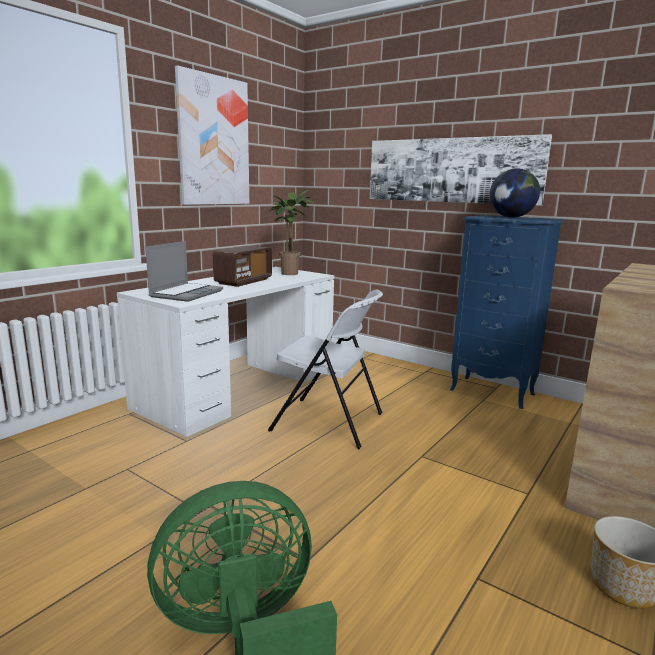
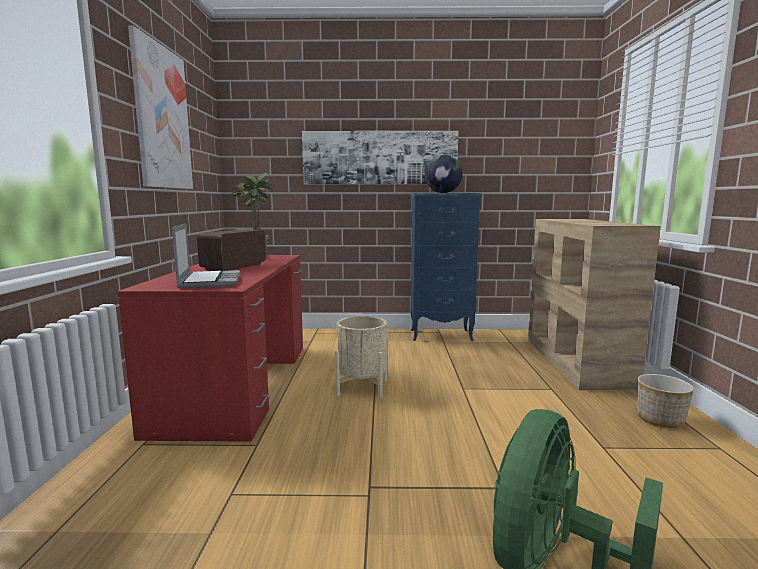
camera: 35 degrees left, 5 degrees down
white desk [117,267,334,437] -> red desk [118,255,303,442]
radio [213,246,272,287] -> radio turned 150 degrees counterclockwise [197,229,266,271]
white chair [268,290,383,449] -> beige planter [335,316,387,399]

